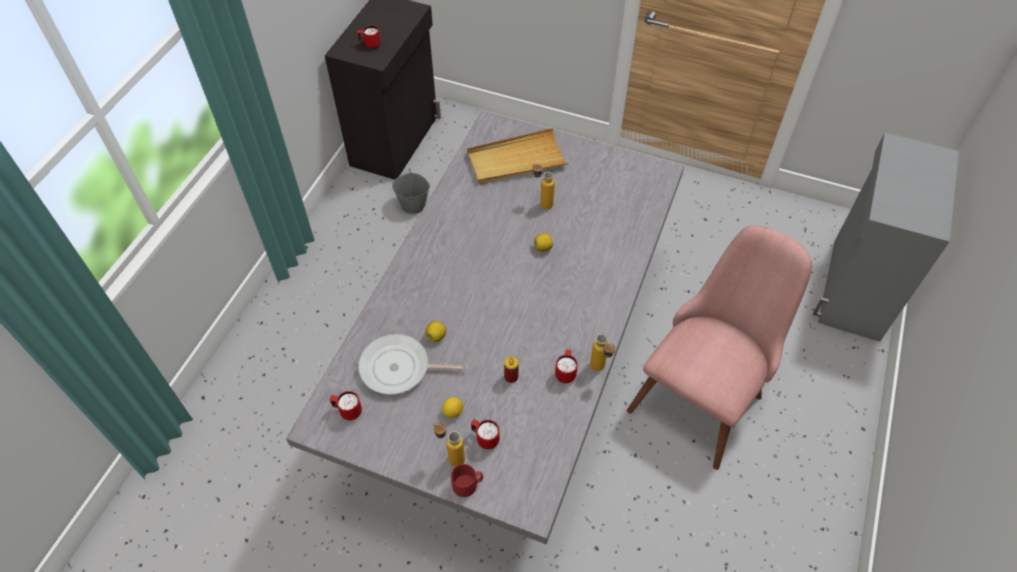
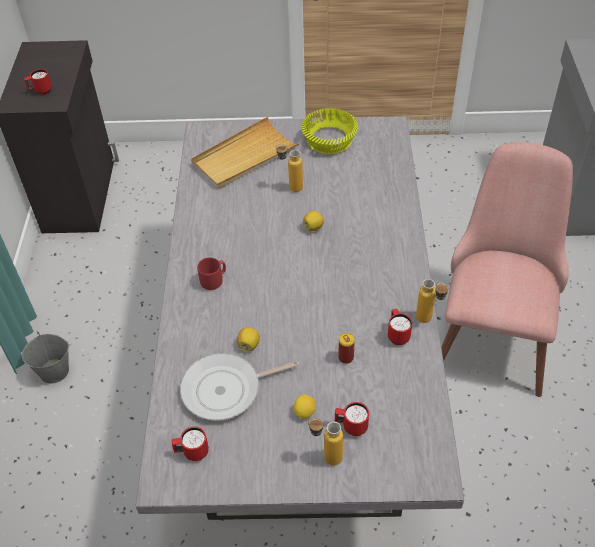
camera: 20 degrees left, 5 degrees down
grey bucket [392,168,430,214] -> grey bucket moved to [22,331,69,383]
red mug [451,464,483,497] -> red mug moved to [197,257,226,290]
none -> yellow bowl [301,108,358,154]

